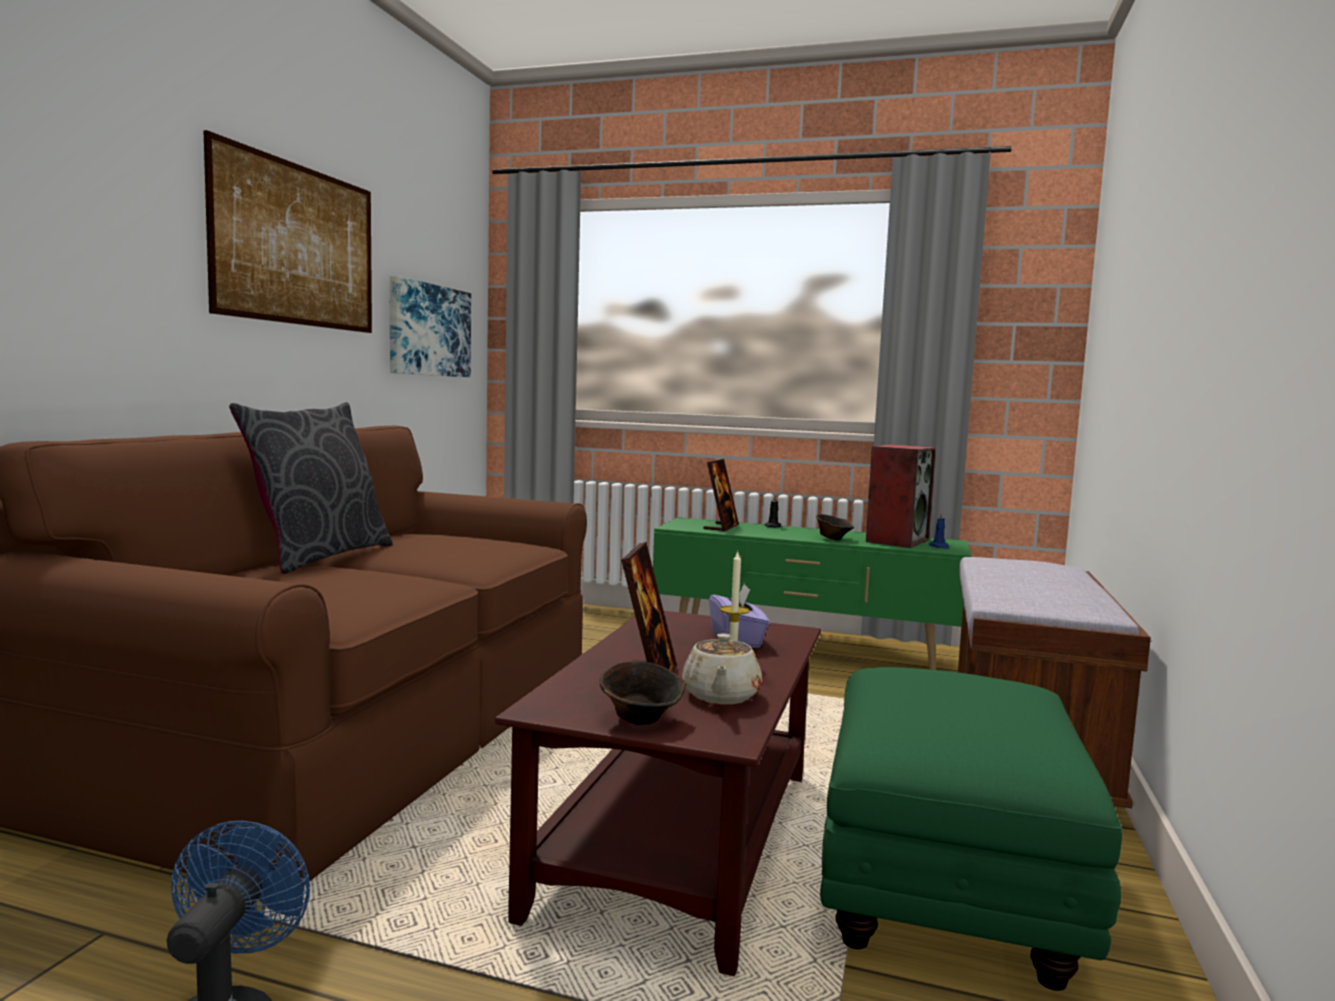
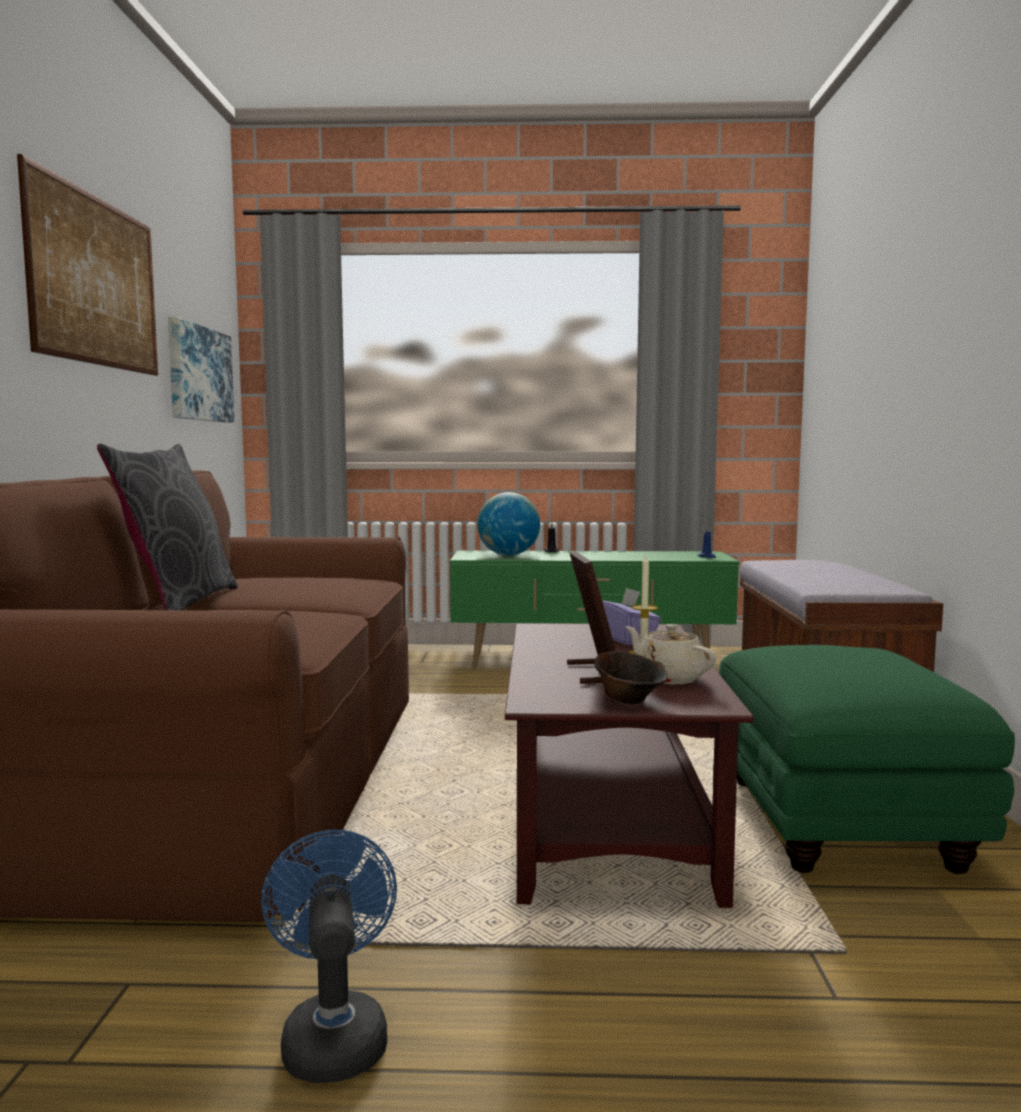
camera: 15 degrees left, 0 degrees up
beige teapot [682,634,762,704] -> beige teapot turned 150 degrees clockwise [626,624,716,684]
picture frame [703,459,739,532] -> globe [477,492,540,556]
brown bowl [816,514,854,540] -> none
speaker [866,444,936,548] -> none

